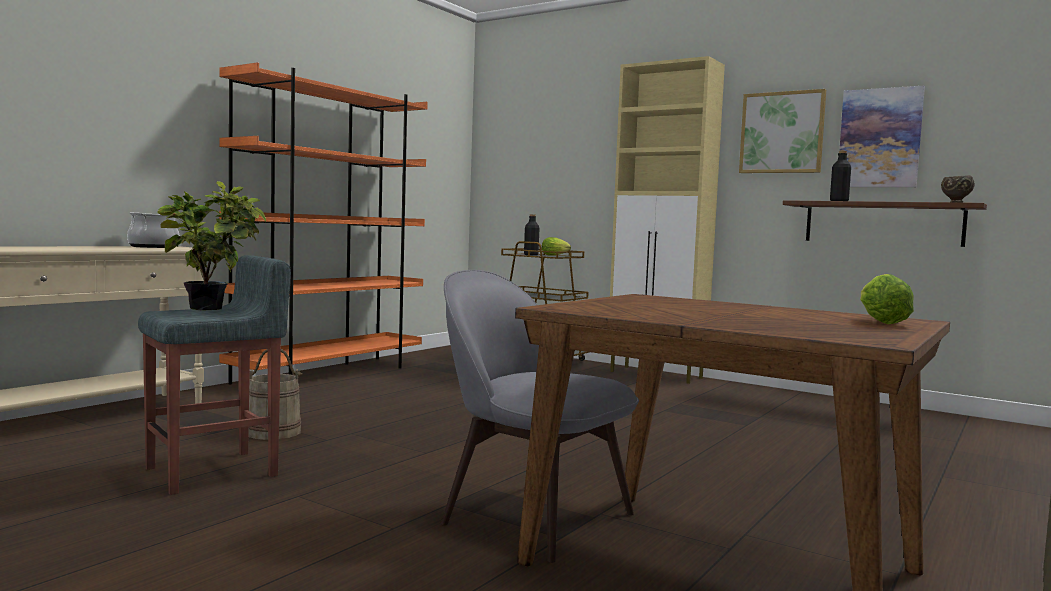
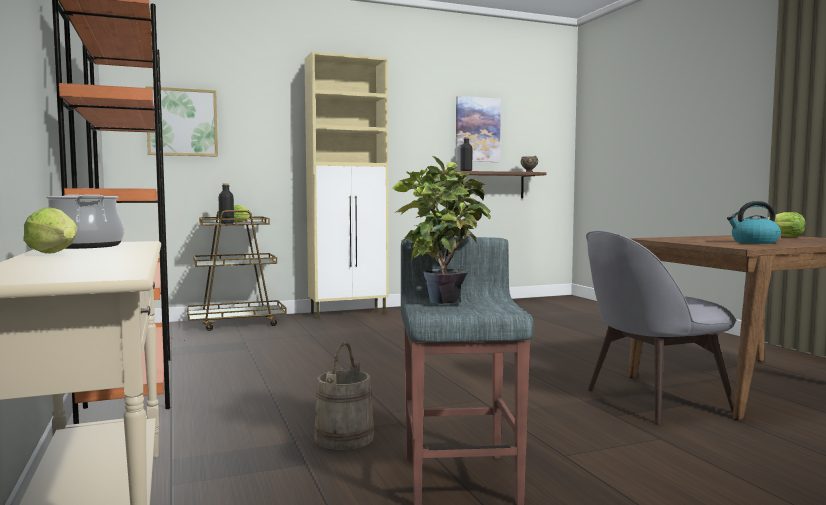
camera: 55 degrees left, 0 degrees up
picture [739,89,826,173] -> picture moved to [145,86,218,157]
none -> lettuce [23,207,77,253]
none -> kettle [727,201,781,244]

